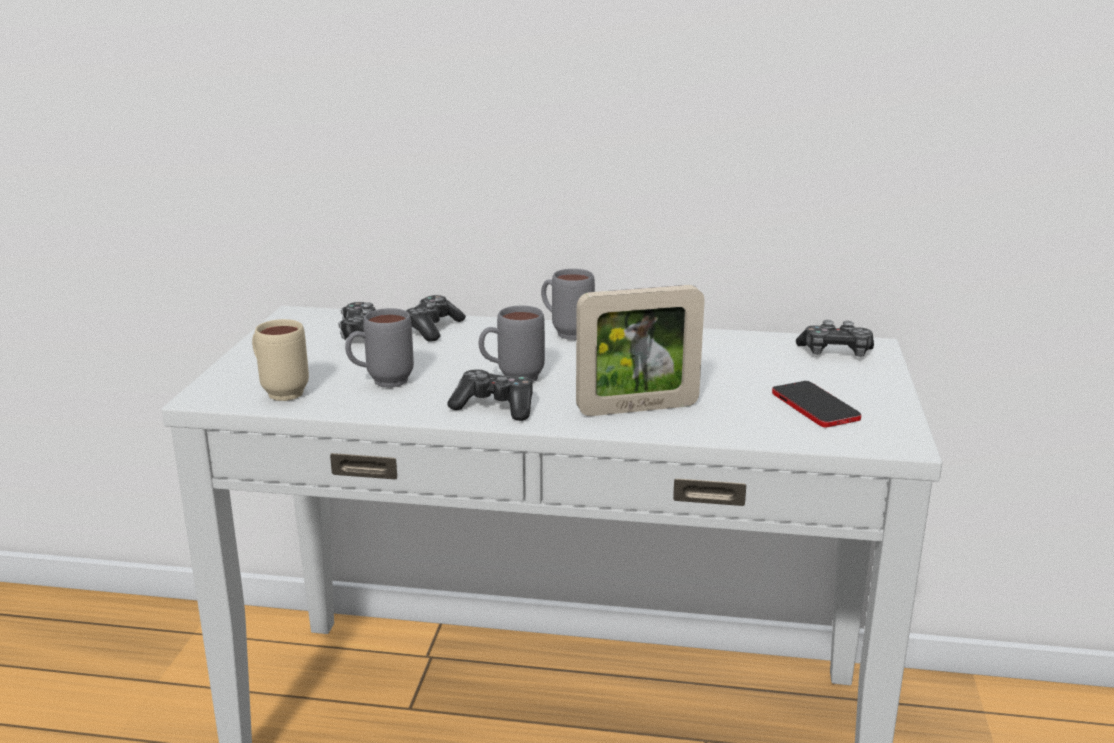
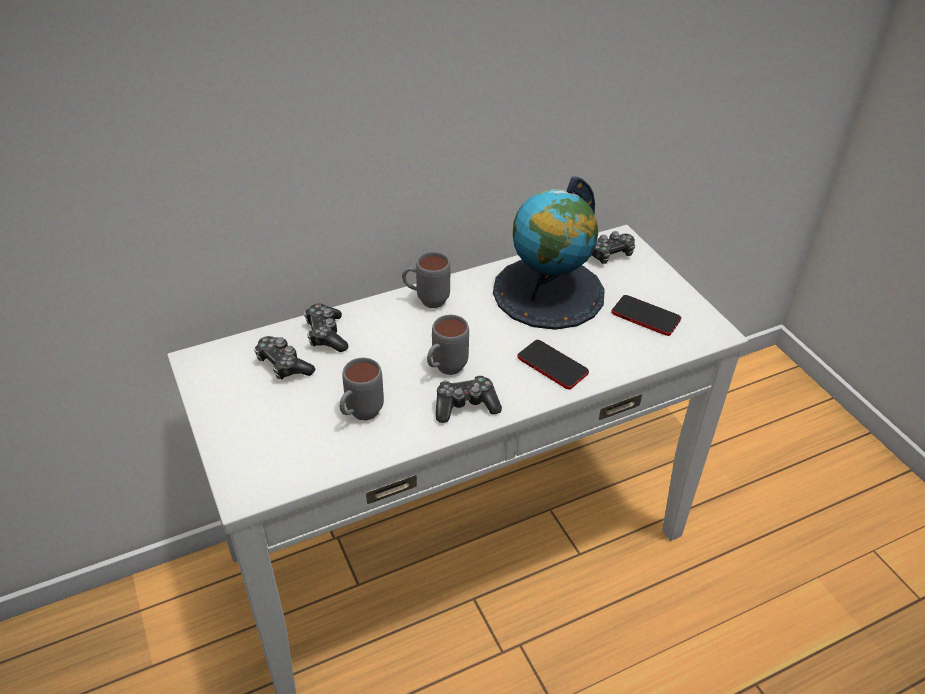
camera: 35 degrees left, 20 degrees up
beige mug [252,319,309,401] -> none
picture frame [576,285,705,416] -> phone [517,340,589,390]
none -> globe [493,177,605,330]

